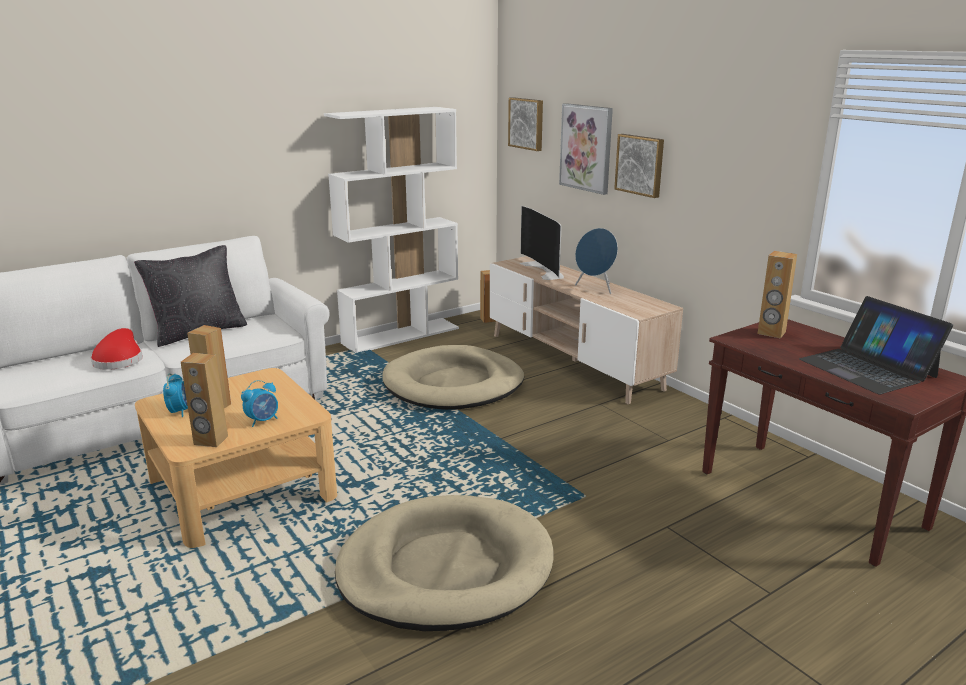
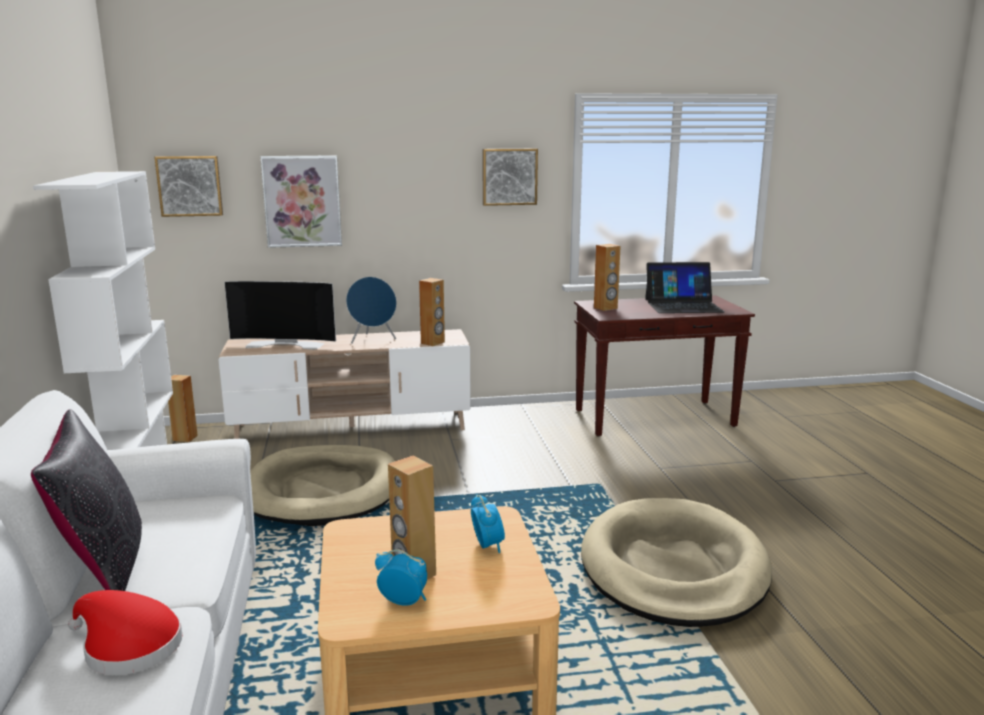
camera: 65 degrees left, 5 degrees down
brown speaker [181,353,228,447] -> brown speaker moved to [419,278,445,346]
picture [614,134,664,198] -> picture moved to [483,149,538,206]

